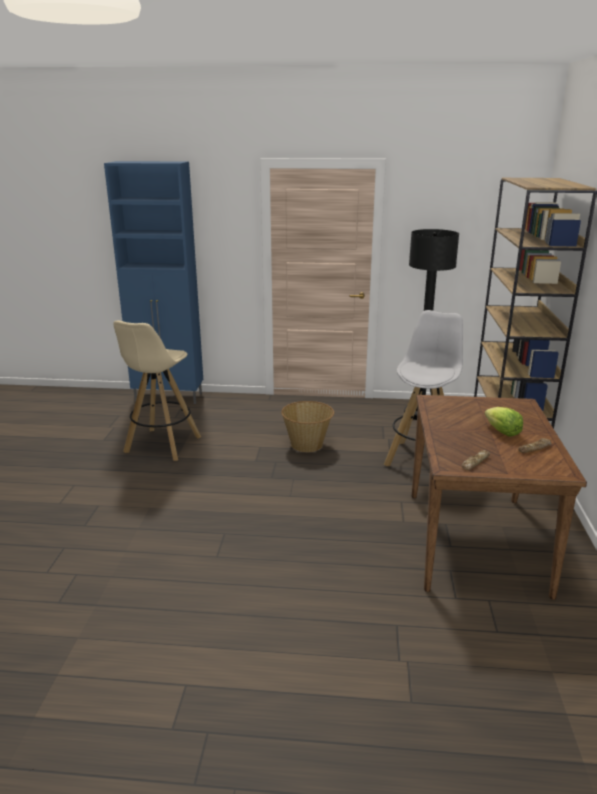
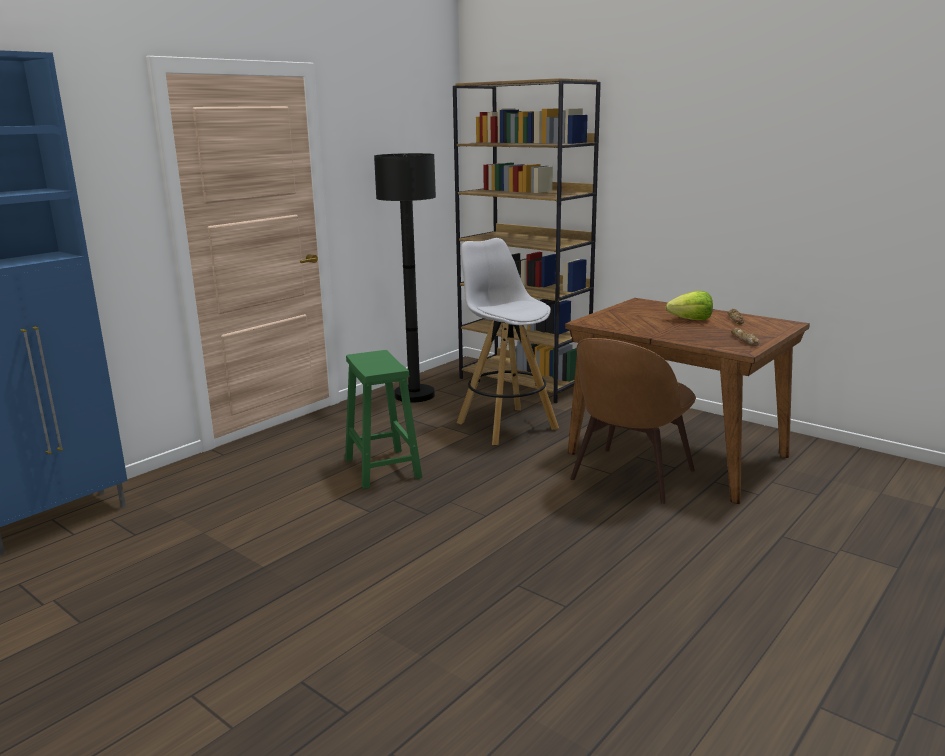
camera: 55 degrees left, 5 degrees down
beige stool [113,320,201,461] -> none
basket [281,401,334,452] -> green stool [345,350,422,489]
none -> brown chair [570,338,696,504]

